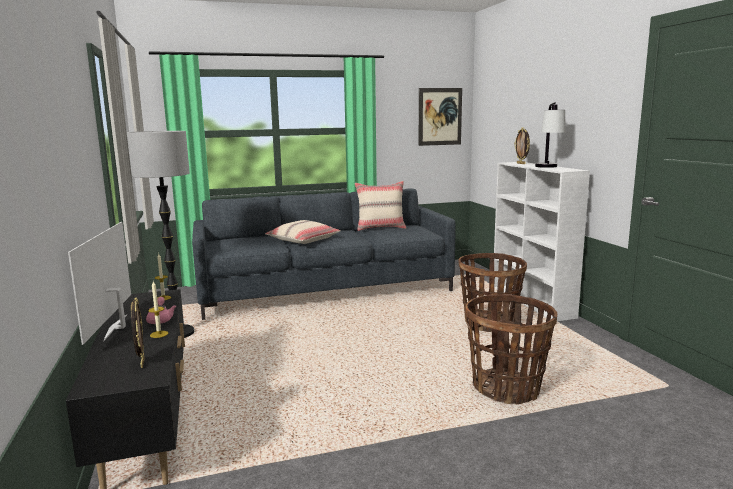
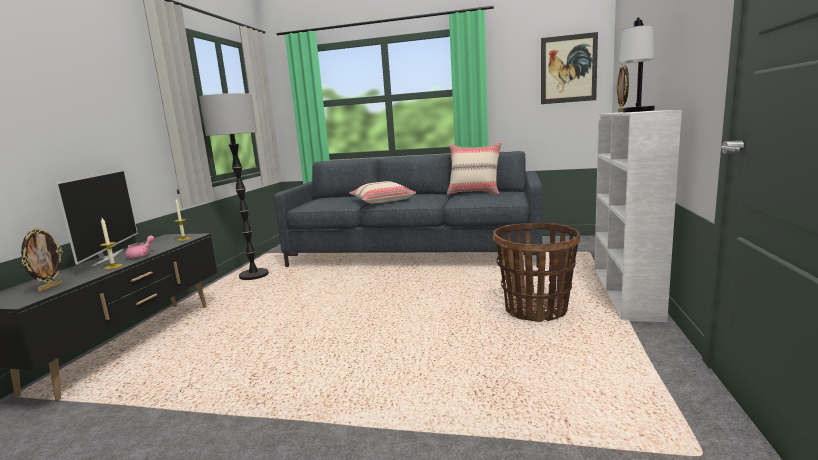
camera: 30 degrees right, 0 degrees up
television [68,222,131,345] -> television turned 150 degrees clockwise [55,170,138,267]
basket [465,294,557,404] -> none

